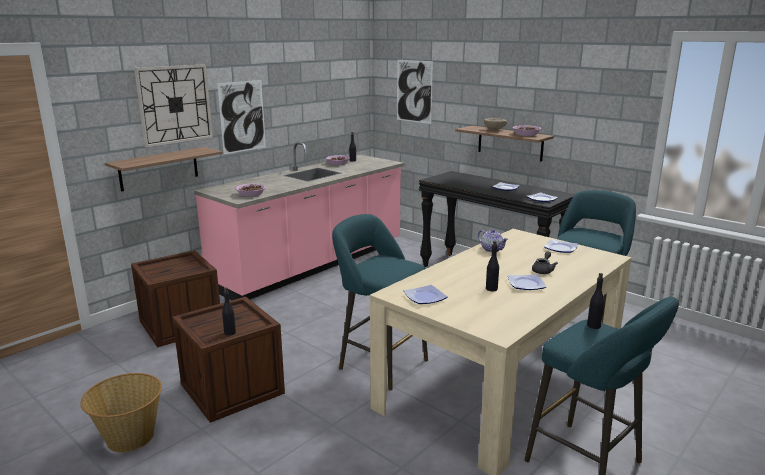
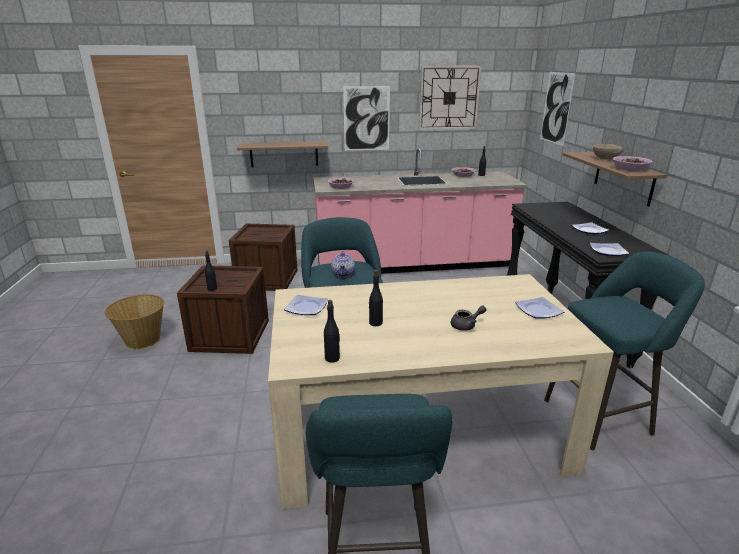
camera: 40 degrees right, 5 degrees up
wall clock [134,64,213,148] -> wall clock moved to [419,66,482,130]
teapot [478,229,508,252] -> teapot moved to [331,251,355,277]
plate [508,274,546,290] -> none
black bottle [587,273,604,329] -> black bottle moved to [324,300,340,363]

